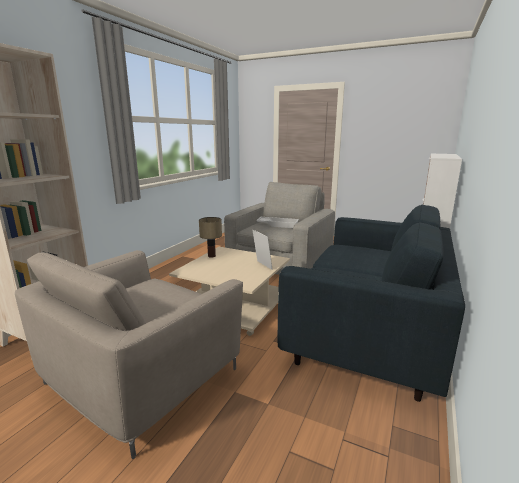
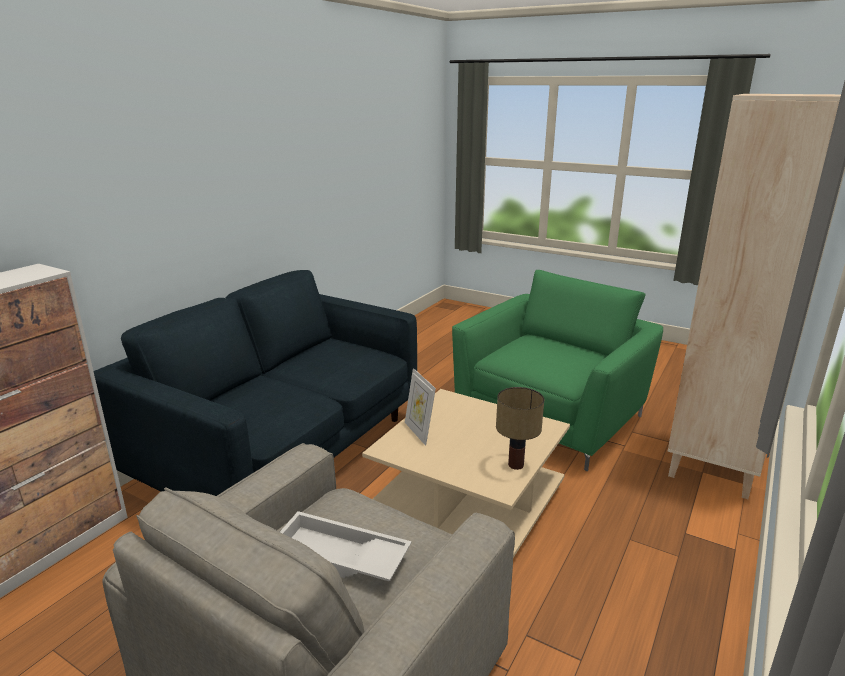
camera: 175 degrees left, 5 degrees up
beige armchair [15,250,243,459] -> green armchair [452,270,663,471]

